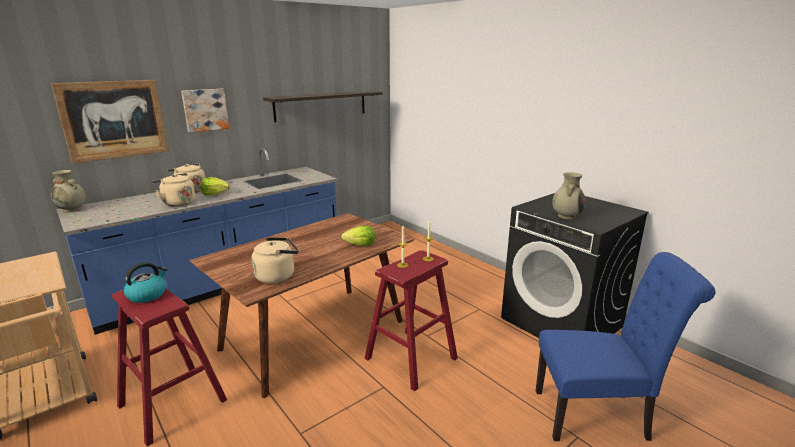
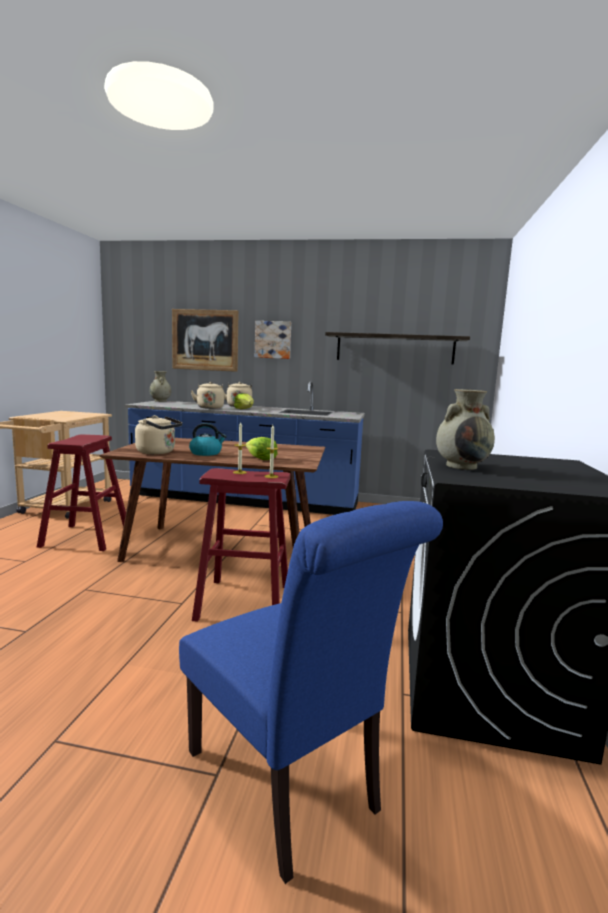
camera: 50 degrees right, 10 degrees down
kettle [124,262,168,303] -> kettle moved to [189,423,227,456]

